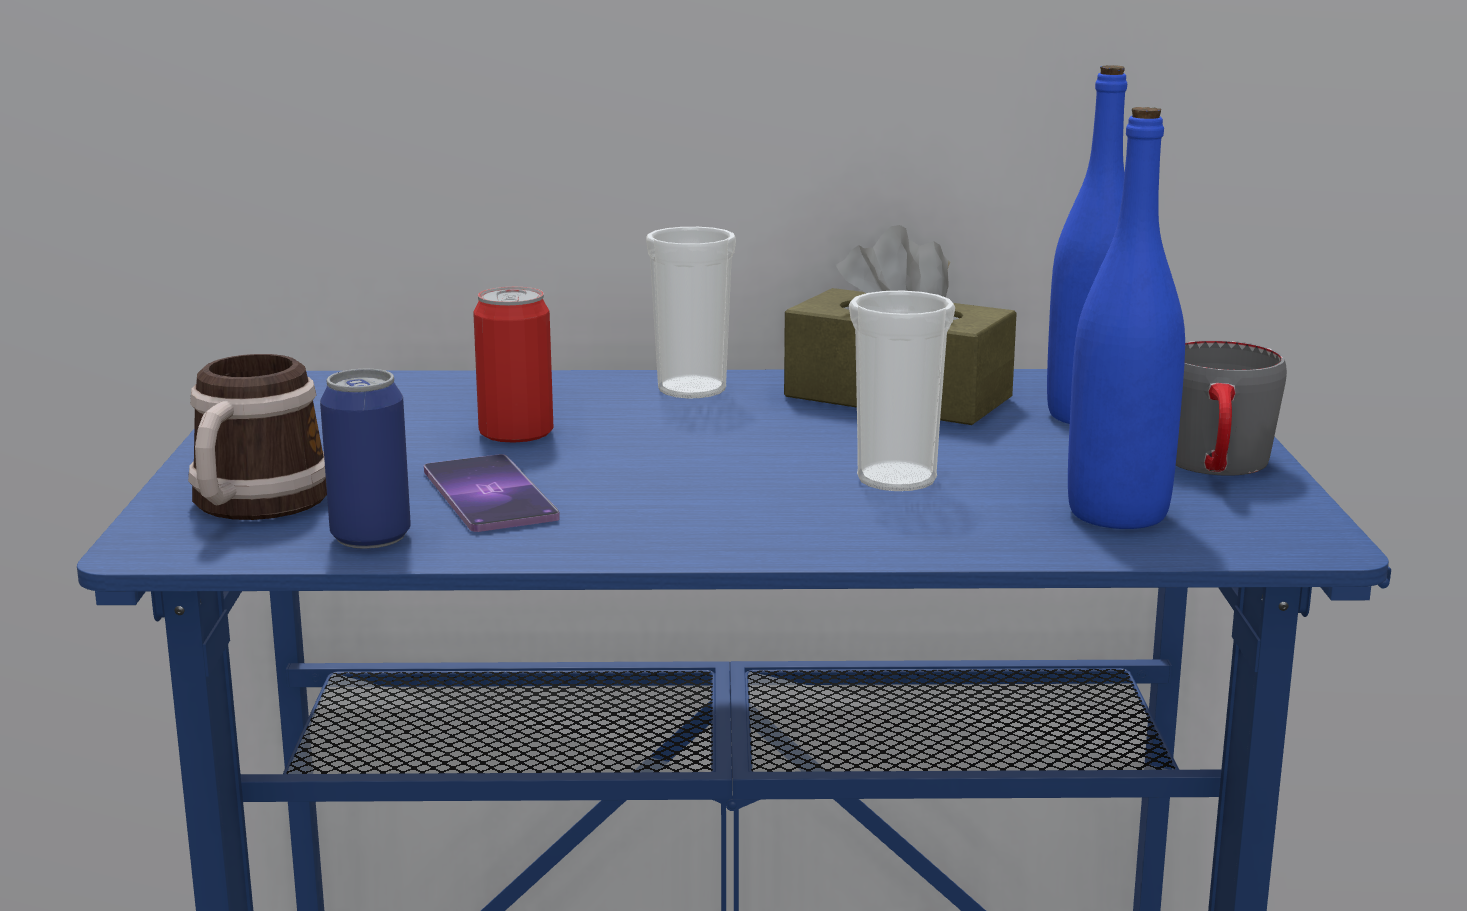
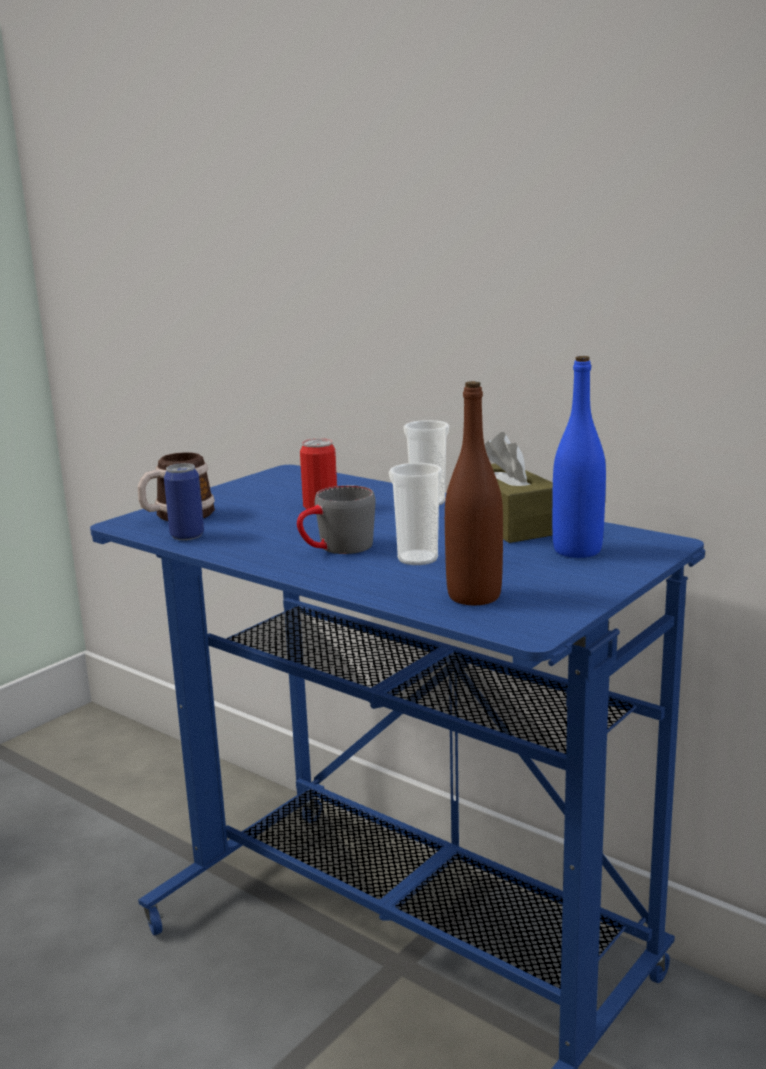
camera: 40 degrees right, 0 degrees up
phone [424,454,560,532] -> none
blue bottle [1068,107,1185,529] -> brown bottle [445,381,503,605]
grey mug [1176,340,1287,476] -> grey mug moved to [297,485,376,554]

